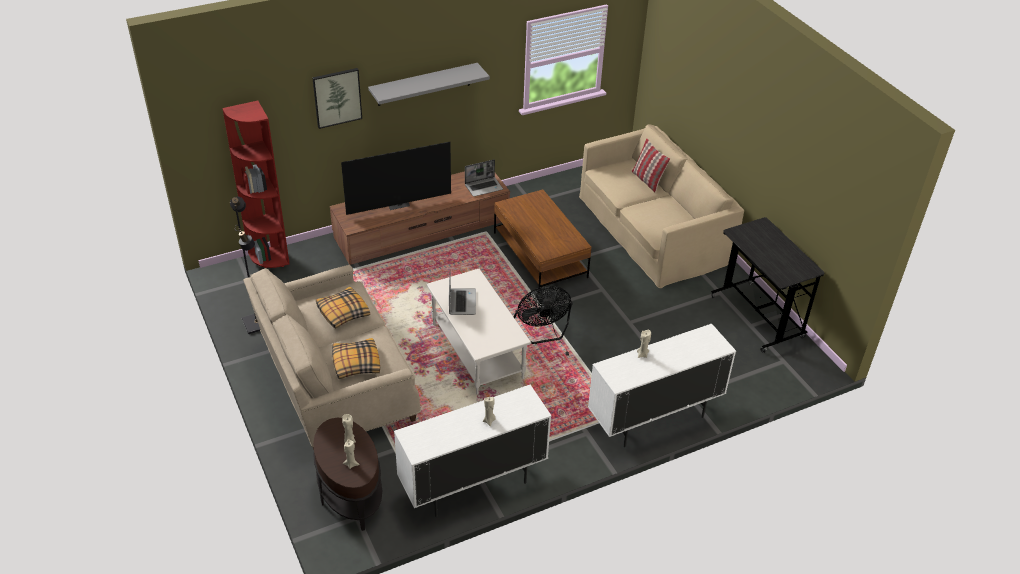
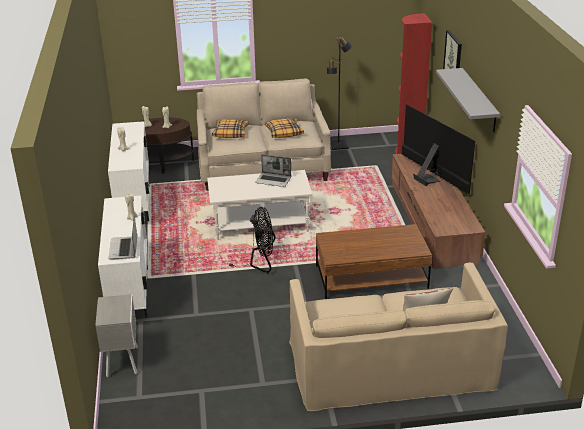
camera: 110 degrees right, 10 degrees down
television [341,142,451,215] -> television turned 150 degrees clockwise [402,104,475,194]
laptop [465,159,503,197] -> laptop moved to [108,216,137,260]
black desk [711,217,825,353] -> none
none -> grey nightstand [95,294,138,377]

